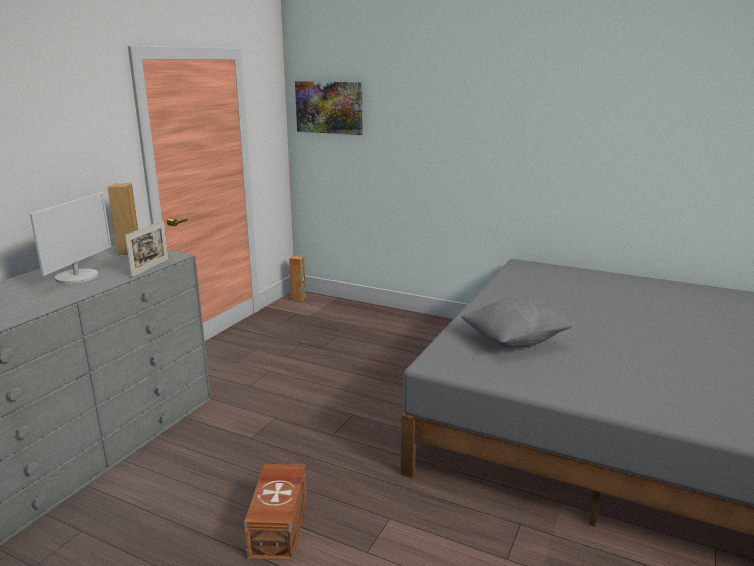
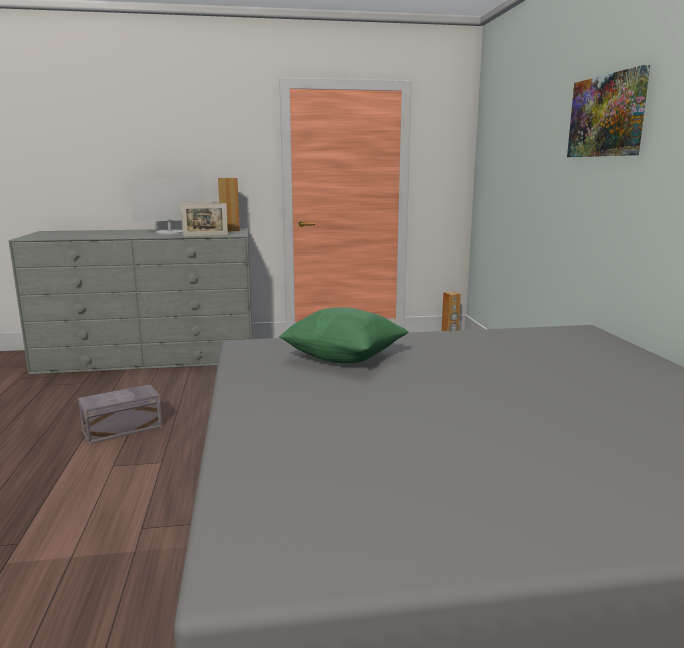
camera: 55 degrees right, 5 degrees down
brown storage box [244,464,307,560] -> grey storage box [78,384,162,444]
picture [295,81,362,135] -> picture moved to [567,65,650,157]
grey pillow [461,297,573,347] -> green pillow [279,307,408,364]

